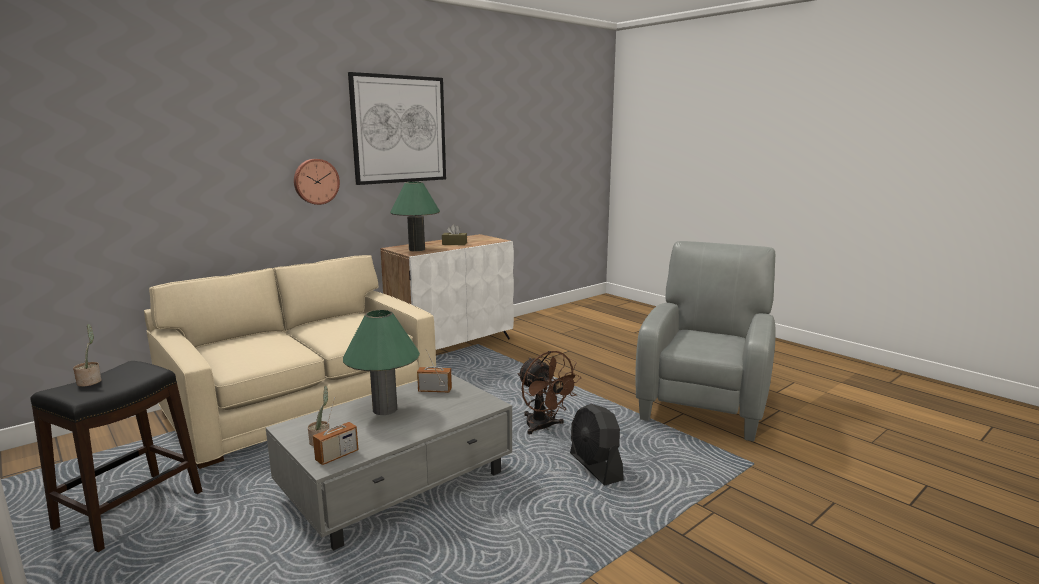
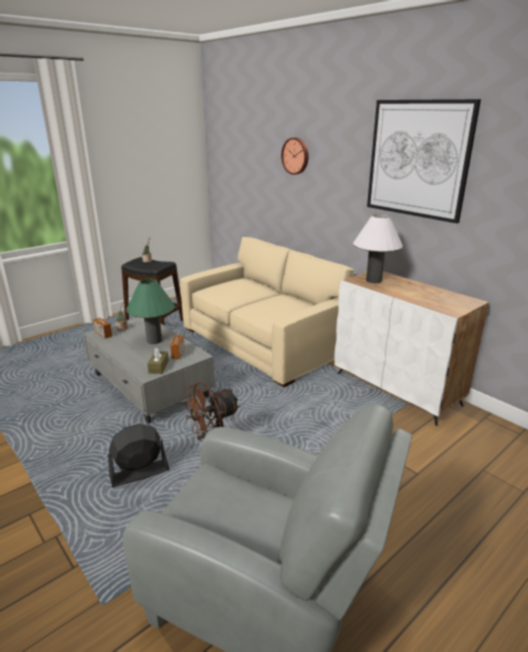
camera: 90 degrees right, 10 degrees up
wall clock [294,159,340,205] -> wall clock moved to [281,138,309,175]
green table lamp [390,182,440,251] -> white table lamp [353,214,403,283]
brown tissue box [442,224,467,245] -> brown tissue box moved to [147,347,169,374]

